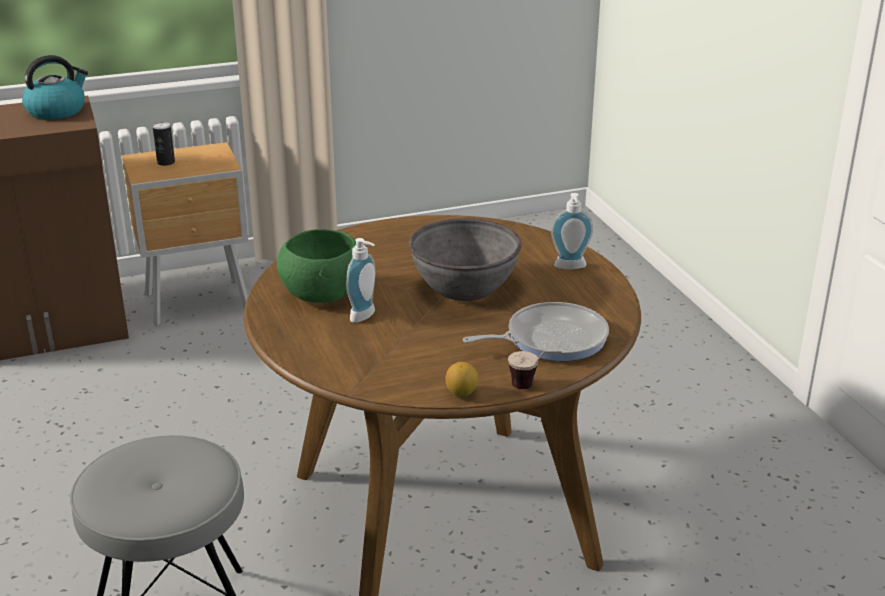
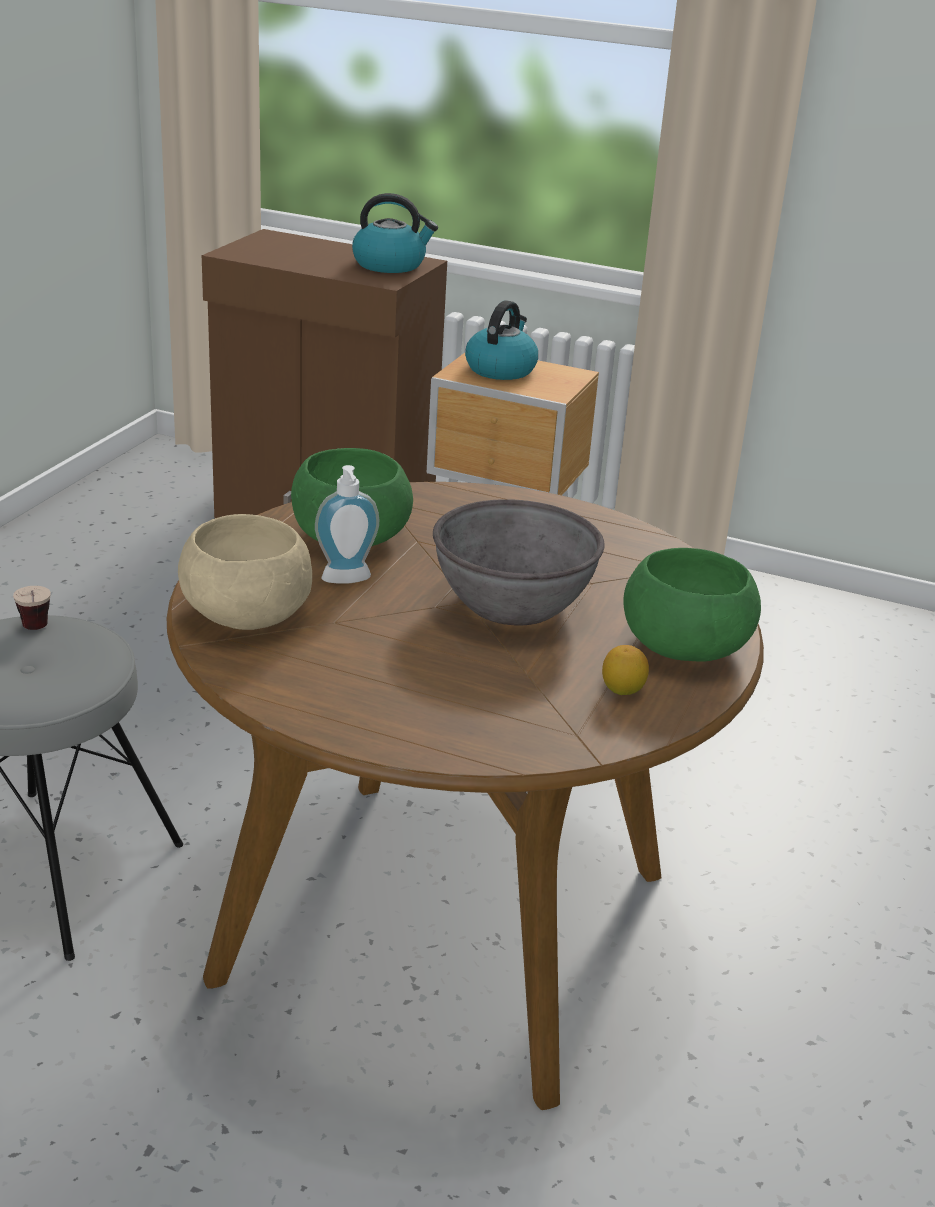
camera: 40 degrees right, 0 degrees up
can [153,122,175,166] -> kettle [465,300,538,380]
lemon [445,362,478,397] -> lemon moved to [602,645,649,695]
frying pan [463,302,609,361] -> none
cup [508,351,562,389] -> cup moved to [13,586,51,630]
soap dispenser [551,193,593,269] -> green bowl [623,548,761,662]
none -> beige bowl [178,514,312,630]

